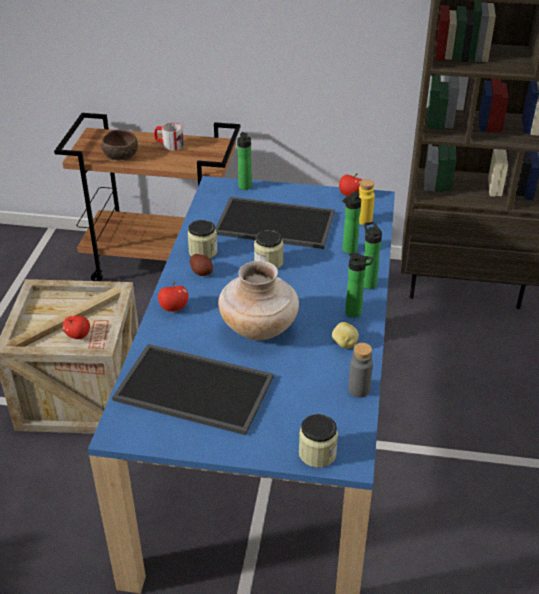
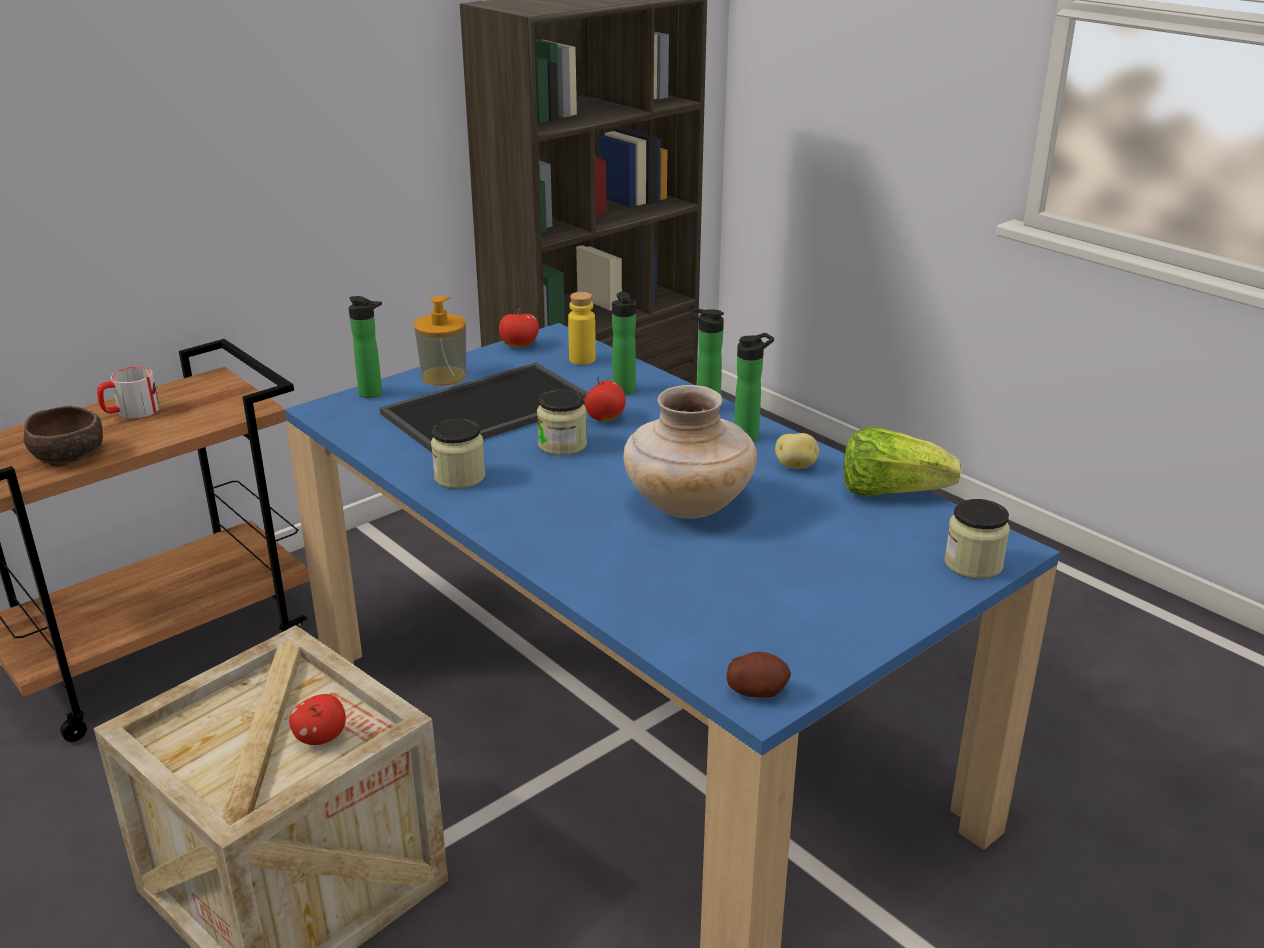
camera: 50 degrees left, 10 degrees down
tray [112,344,274,435] -> none
apple [158,282,188,312] -> apple moved to [585,376,626,421]
potato [190,254,213,276] -> potato moved to [726,652,791,698]
grey bottle [348,343,373,398] -> lettuce [843,426,962,496]
none -> soap dispenser [414,296,467,386]

